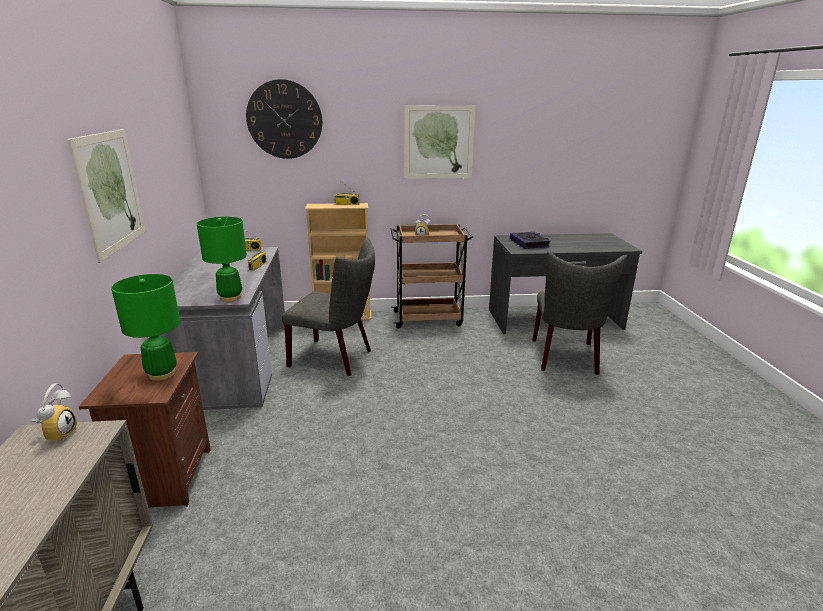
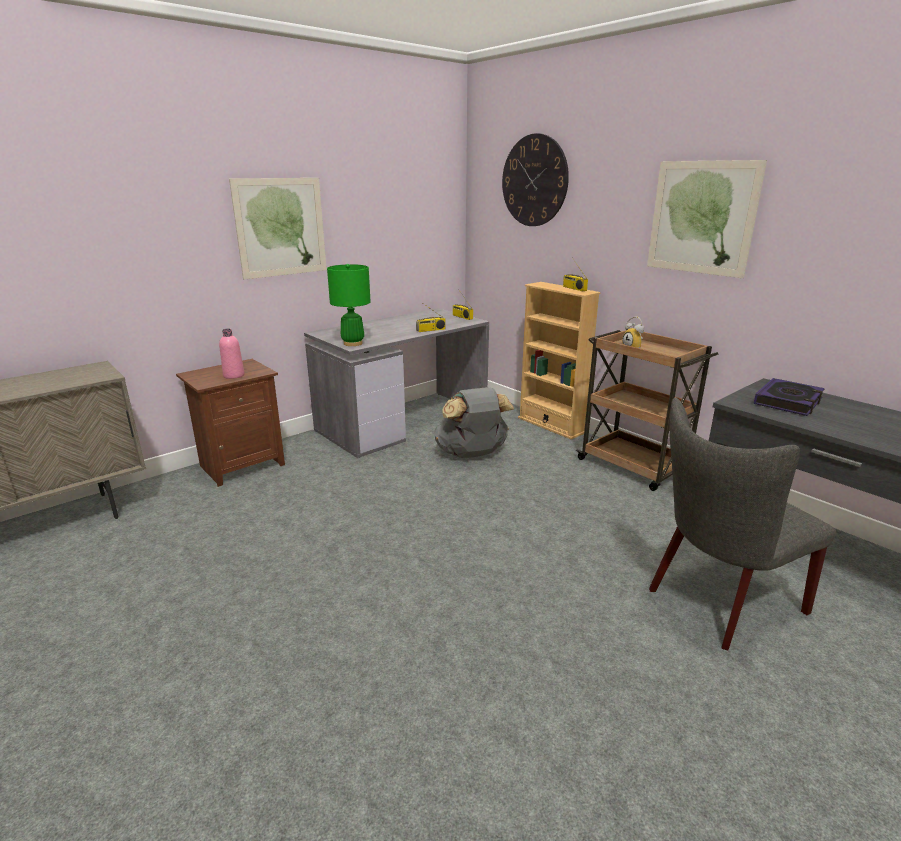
camera: 55 degrees right, 0 degrees up
alarm clock [31,383,77,442] -> none
green table lamp [111,274,180,381] -> pink bottle [219,329,245,379]
grey chair [282,237,375,376] -> grey backpack [434,387,514,458]

